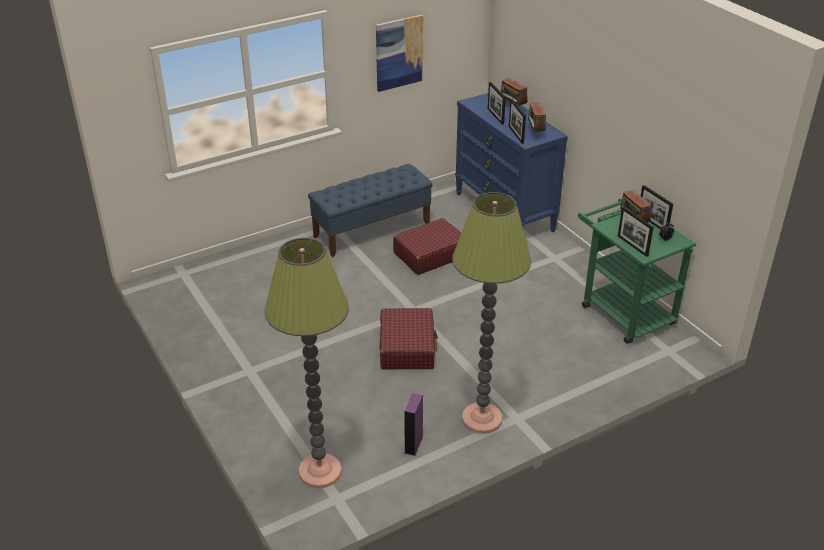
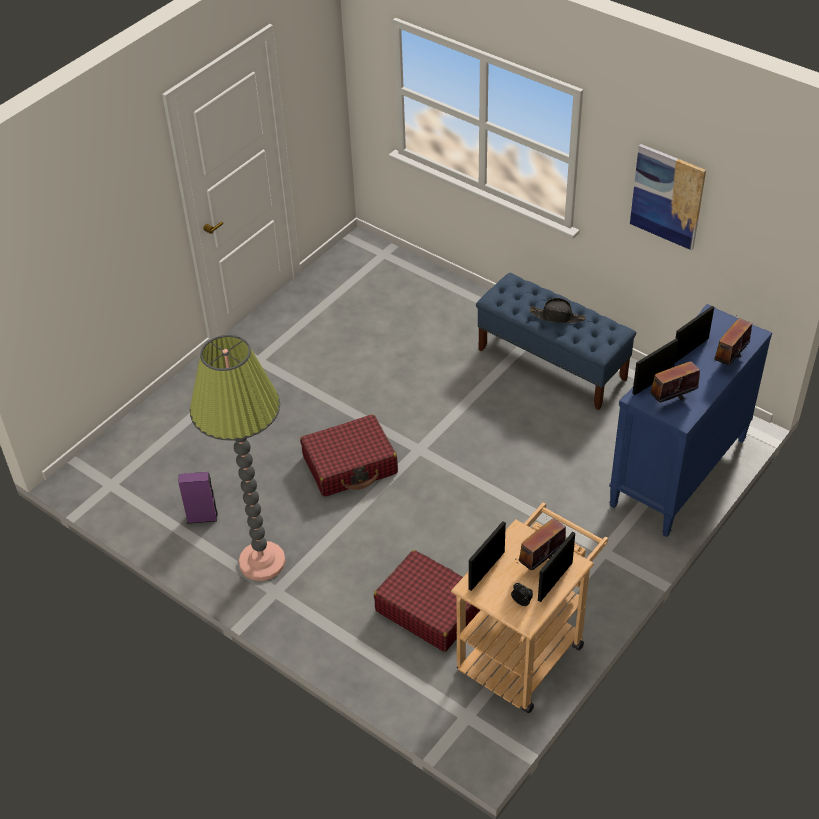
camera: 70 degrees right, 10 degrees up
floor lamp [264,238,349,489] -> none
red suitcase [393,218,461,275] -> red suitcase moved to [374,550,480,652]
green cart [578,198,696,344] -> beige cart [451,503,609,713]
none -> black hat [530,298,586,323]

